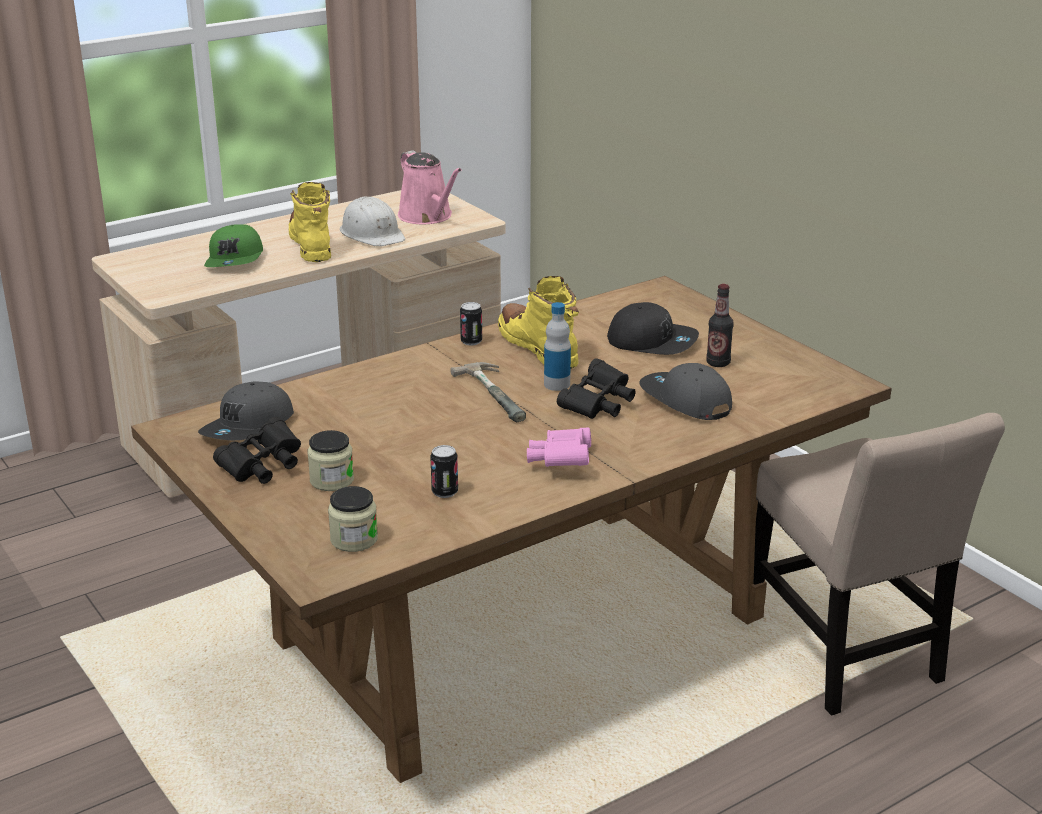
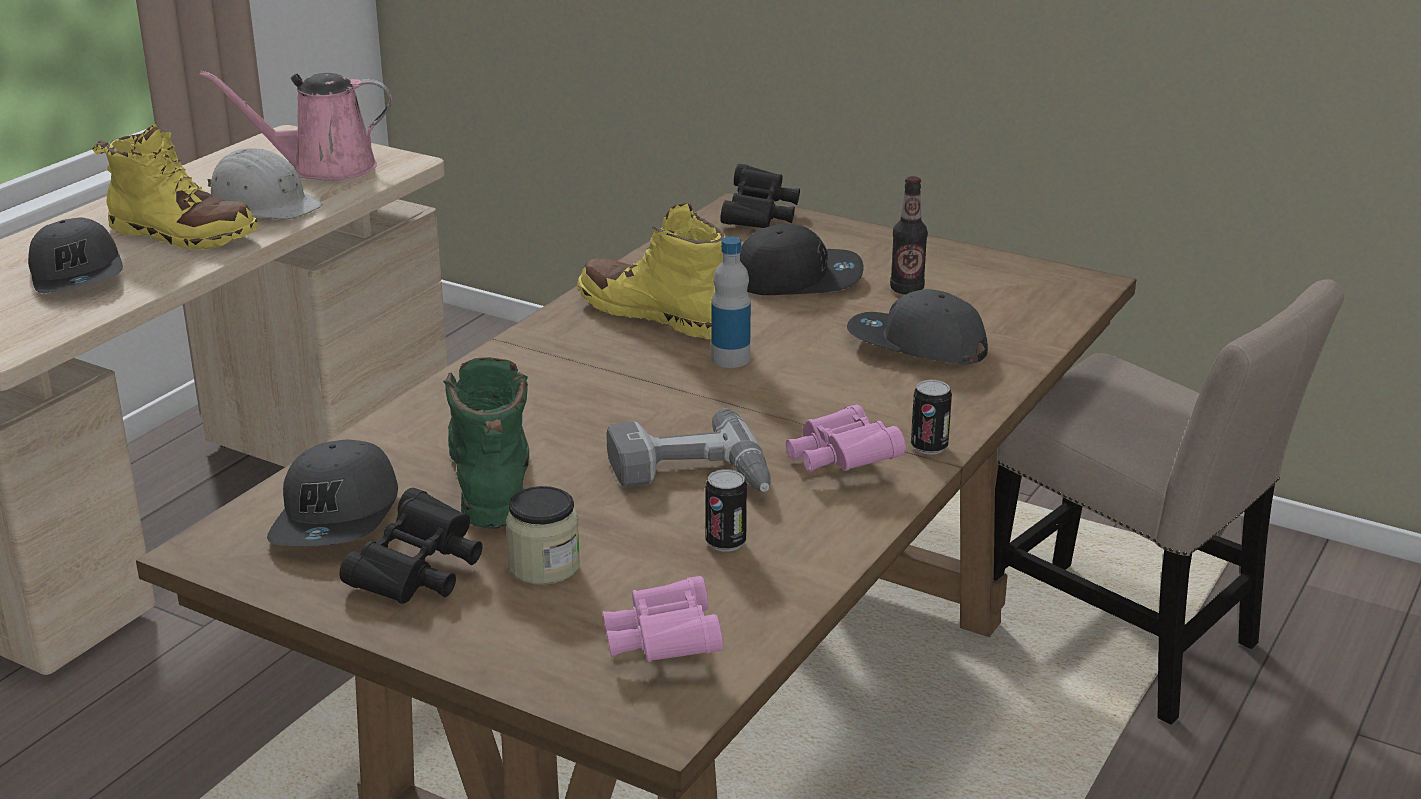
camera: 25 degrees left, 0 degrees up
green cap [204,224,263,267] -> grey cap [28,217,123,293]
yellow boot [289,182,331,262] -> yellow boot turned 150 degrees clockwise [92,124,259,250]
jar [328,486,378,552] -> pink binoculars [603,576,723,662]
pink watering can [398,150,462,225] -> pink watering can turned 135 degrees clockwise [199,71,392,181]
hammer [450,362,526,422] -> none
can [460,302,482,346] -> can moved to [911,379,952,455]
black binoculars [557,358,636,419] -> black binoculars moved to [720,164,800,228]
none -> green boot [443,357,529,529]
none -> power drill [606,408,771,492]

